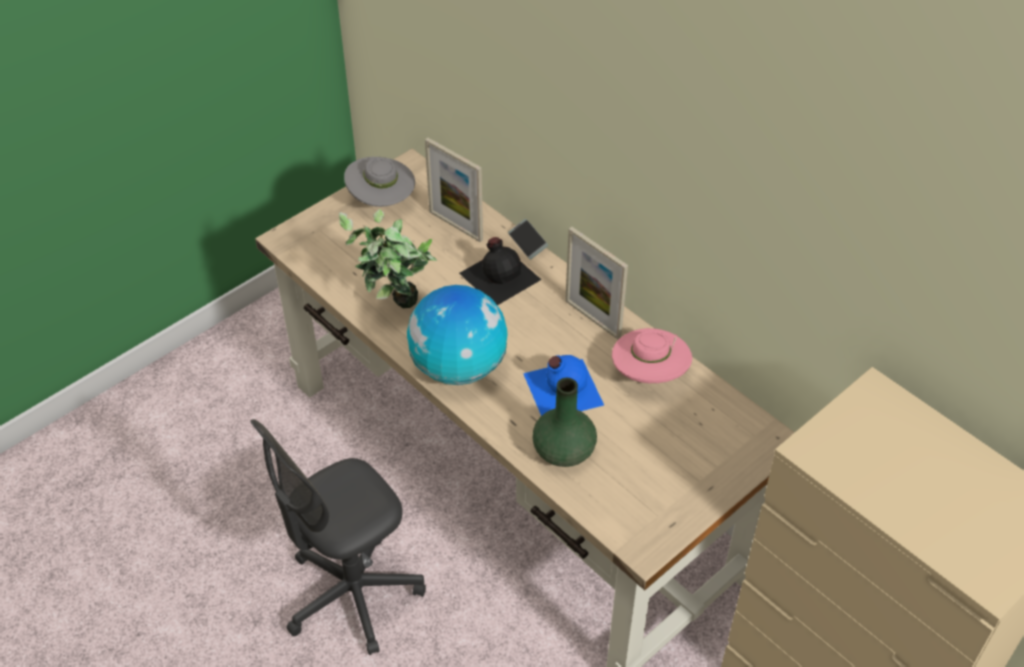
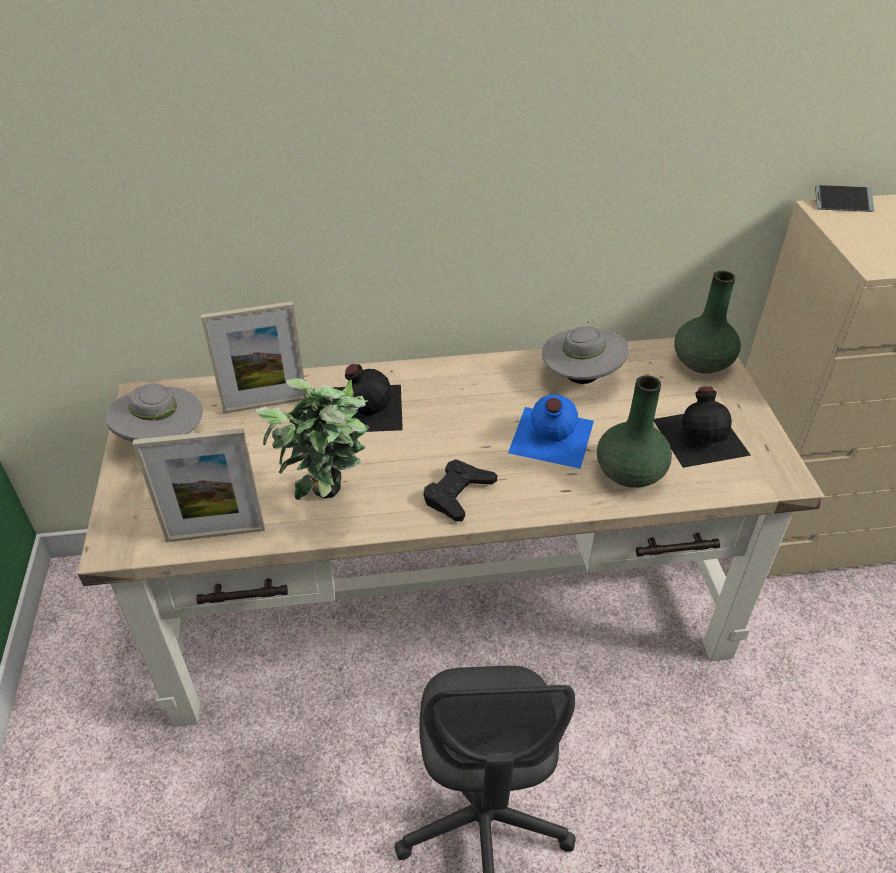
camera: 55 degrees left, 5 degrees down
globe [407,285,508,385] -> black game controller [424,459,497,521]
phone [508,219,548,260] -> phone moved to [815,185,874,212]
picture frame [565,227,628,339] -> picture frame moved to [133,428,265,542]
pink hat [612,328,692,383] -> grey hat [542,318,629,384]
none -> black bottle [654,386,751,468]
none -> green vase [674,271,741,374]

